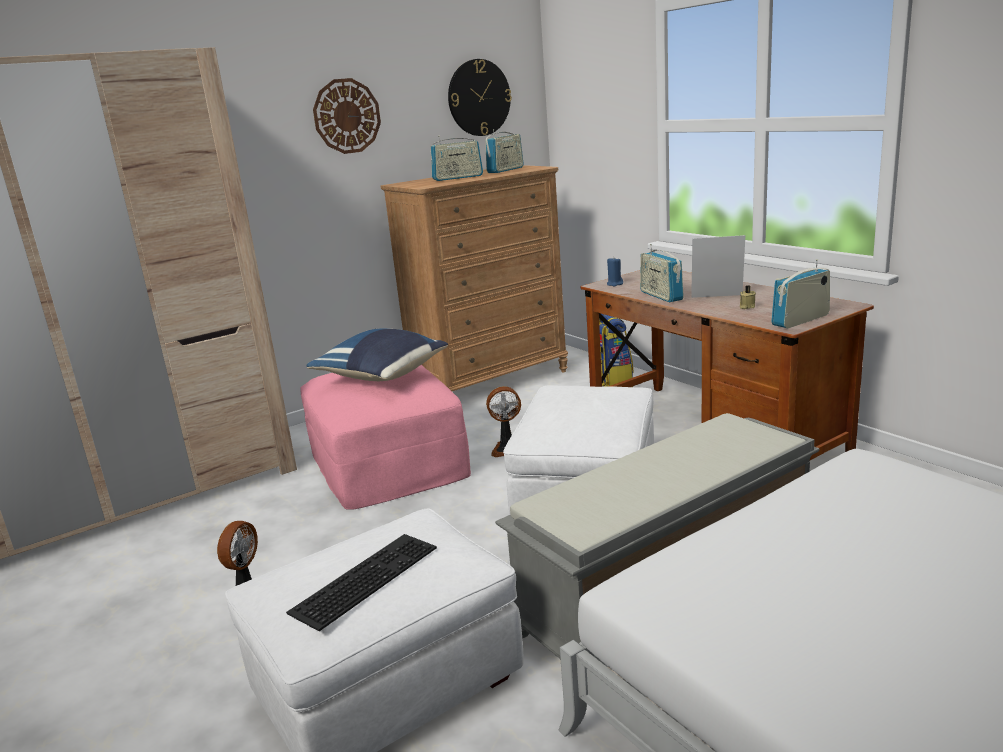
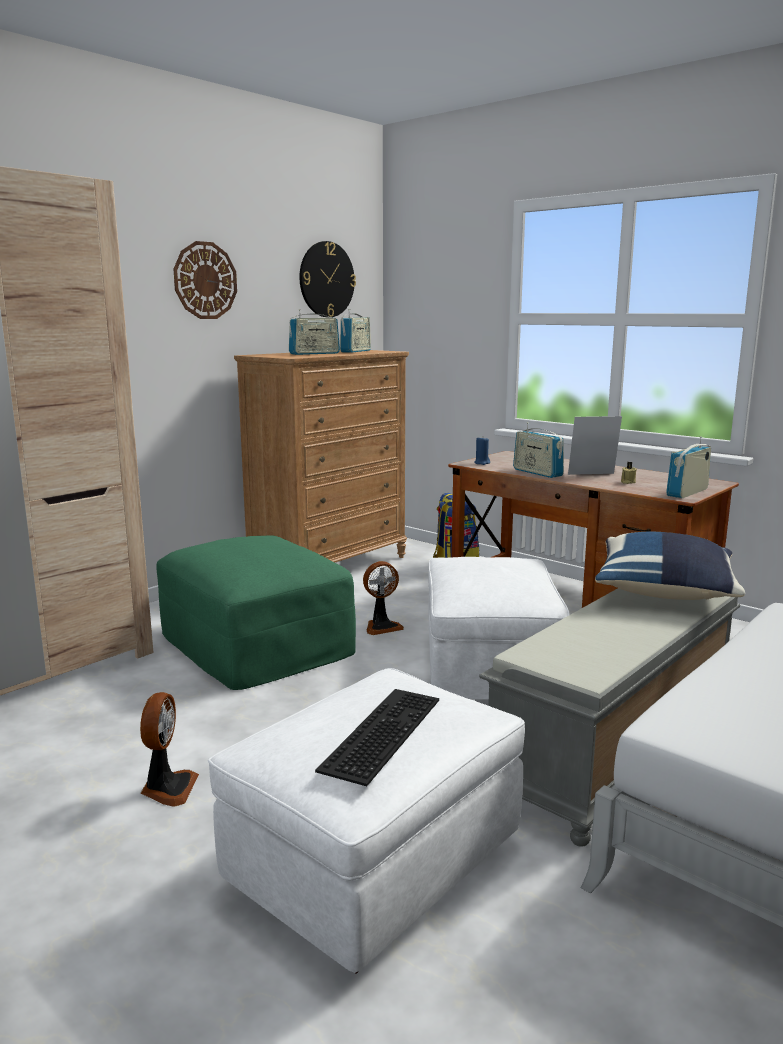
camera: 15 degrees left, 5 degrees down
pink ottoman [300,365,471,510] -> green ottoman [156,535,356,690]
blue pillow [306,328,448,381] -> blue pillow moved to [595,532,745,600]

